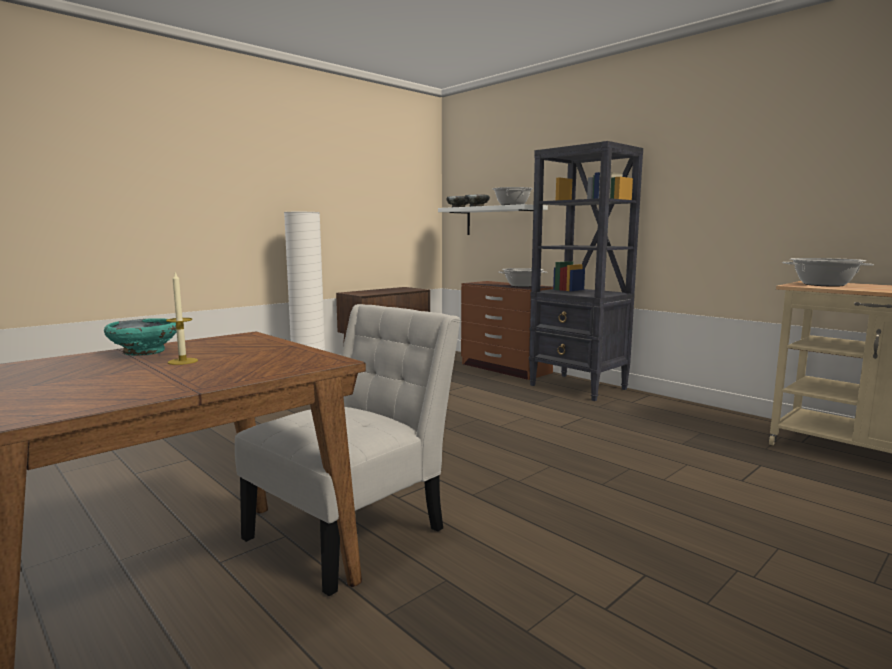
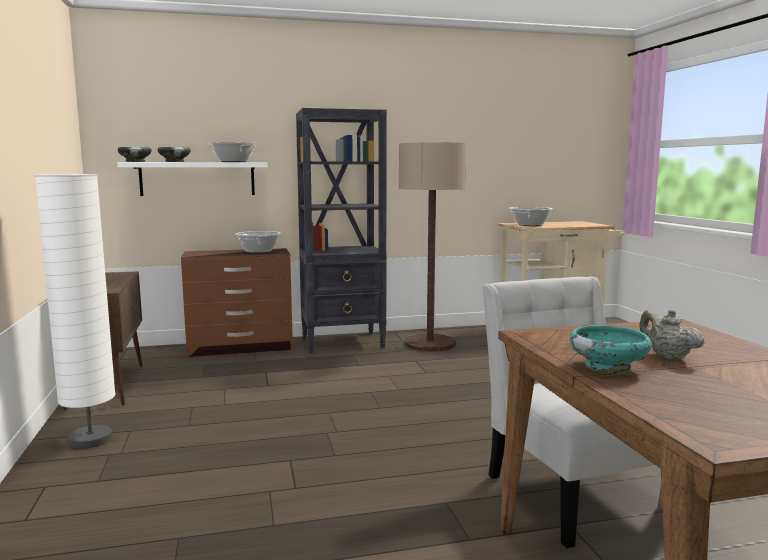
camera: 60 degrees left, 0 degrees up
candle [166,273,198,365] -> beige teapot [639,309,705,360]
none -> floor lamp [399,142,467,351]

